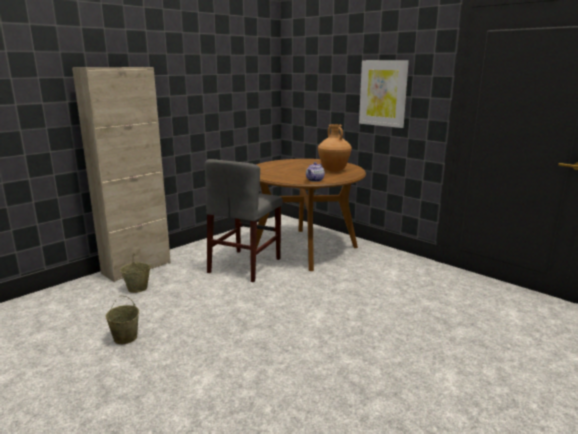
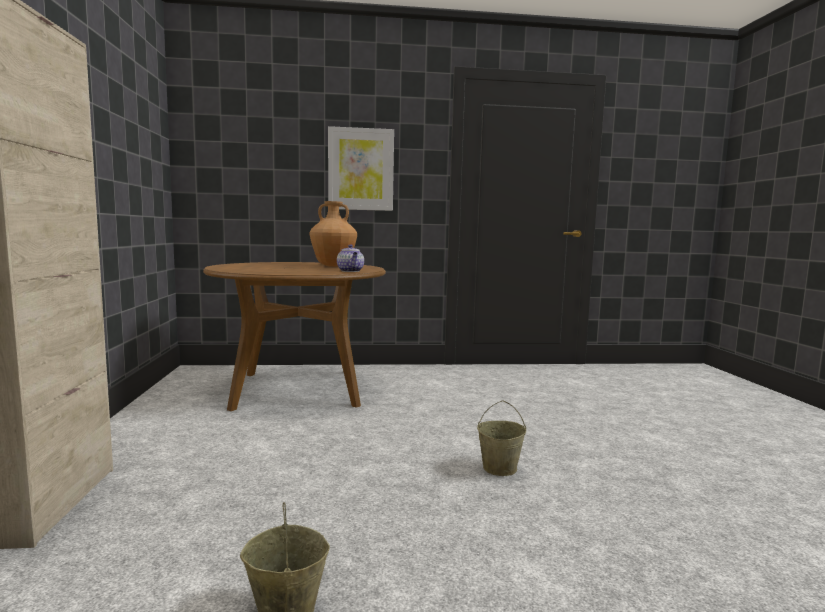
camera: 50 degrees left, 10 degrees down
beige bucket [120,253,151,293] -> beige bucket moved to [477,400,526,476]
grey chair [205,159,283,282] -> none

